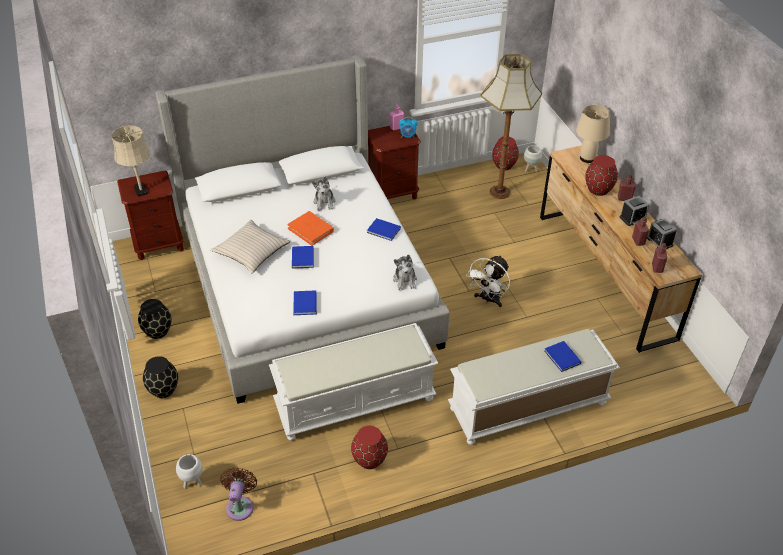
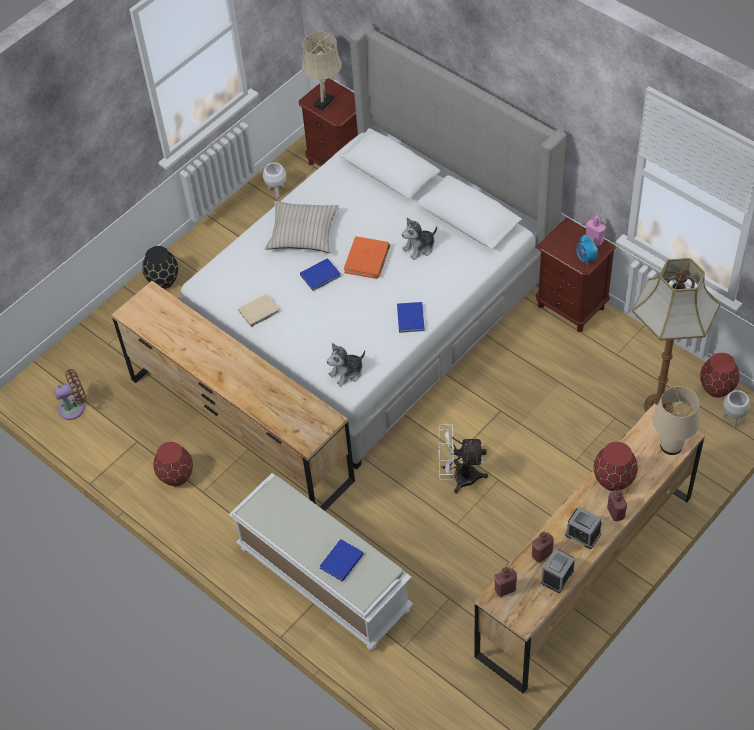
camera: 65 degrees right, 10 degrees up
black vase [138,299,171,339] -> none
white planter [176,454,203,488] -> white planter moved to [263,162,286,197]
white bench [269,323,439,441] -> brown dresser [112,281,355,511]
blue book [293,290,317,315] -> beige book [238,293,279,327]

